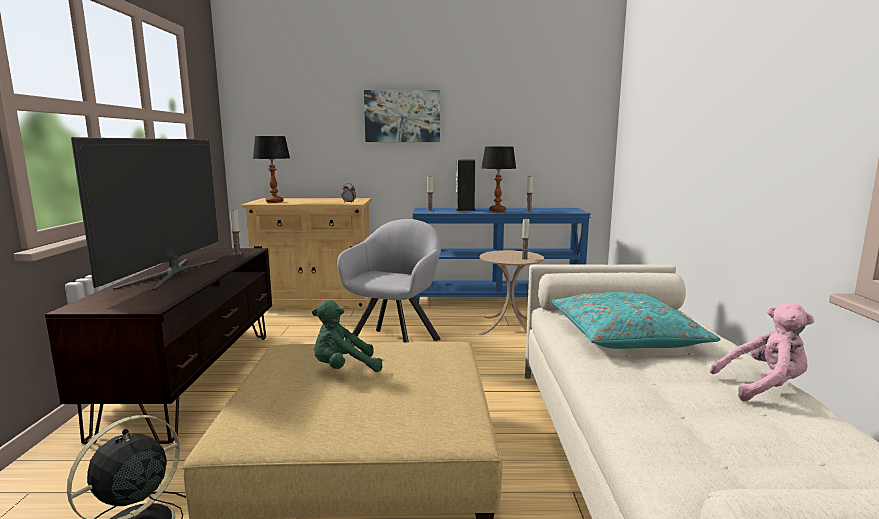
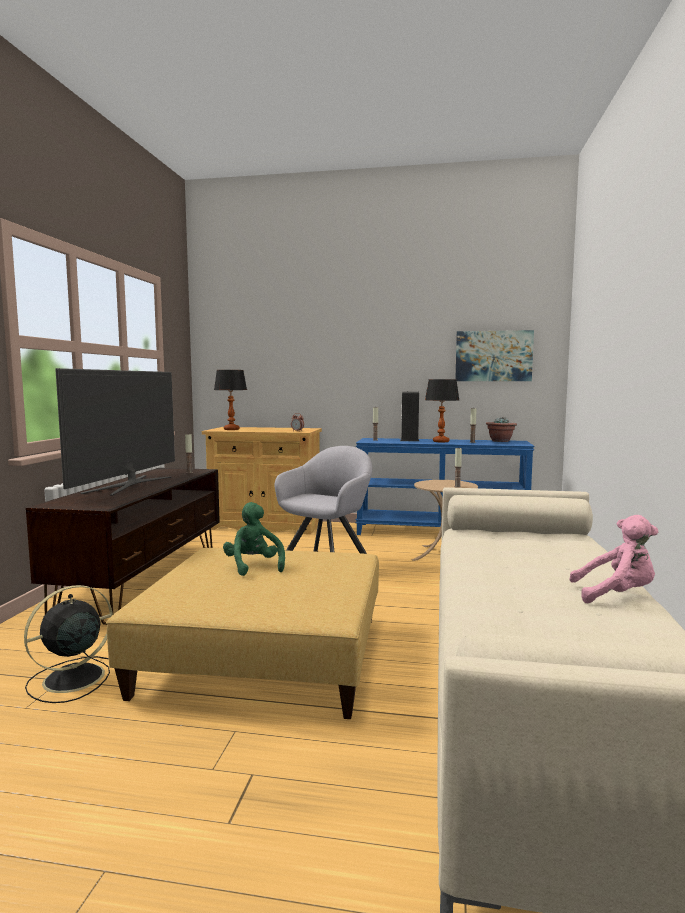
camera: 10 degrees right, 5 degrees down
green plush toy [312,300,383,372] -> green plush toy turned 75 degrees clockwise [223,502,285,576]
picture [364,90,440,142] -> picture moved to [455,330,534,381]
turquoise pillow [552,292,721,349] -> none
none -> potted plant [486,417,517,442]

